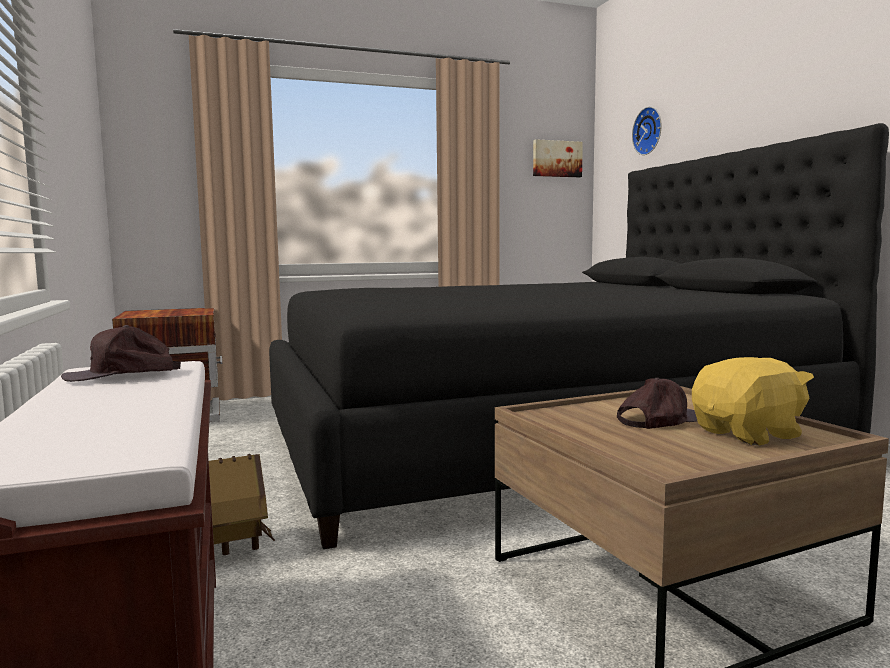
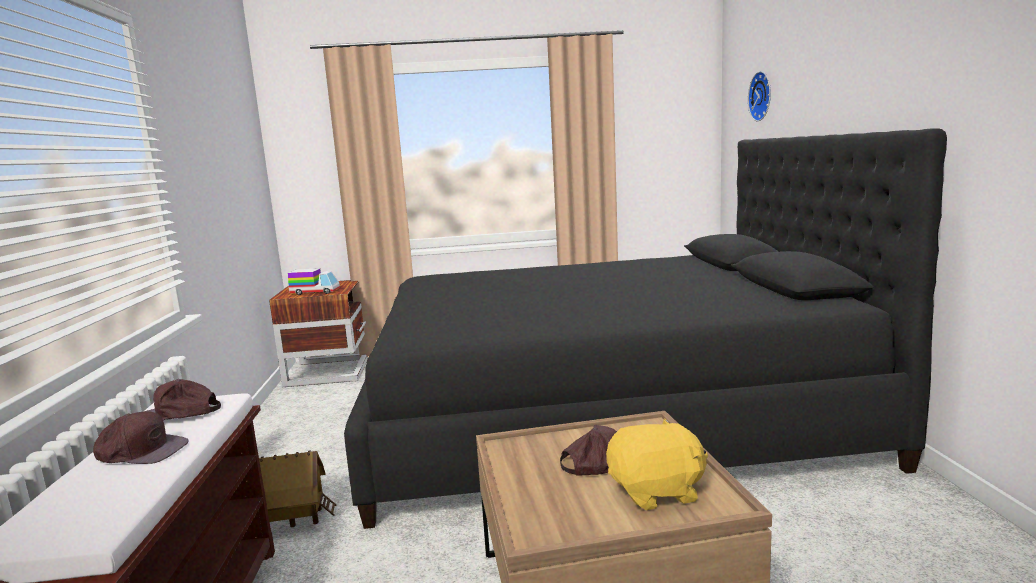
camera: 15 degrees right, 5 degrees up
picture [533,139,583,177] -> none
none -> brown cap [93,411,189,464]
none -> toy truck [288,268,340,295]

